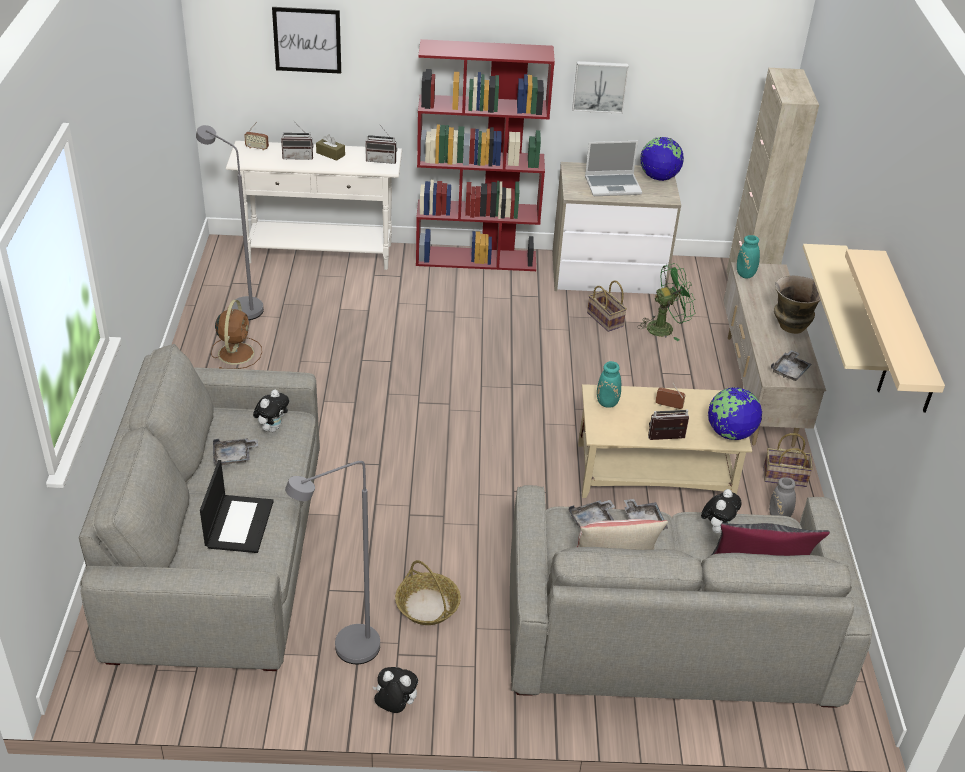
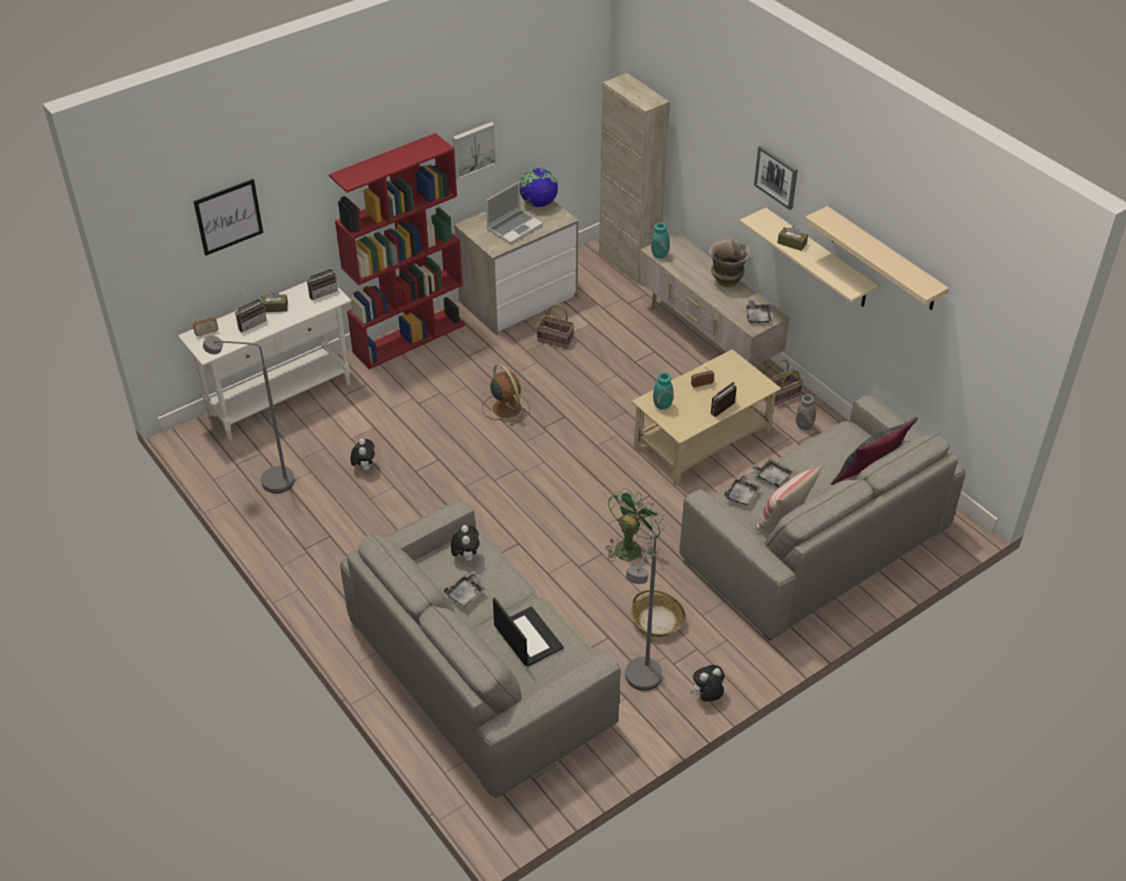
camera: 35 degrees left, 5 degrees up
brown fan [211,300,262,369] -> brown fan moved to [482,364,530,426]
green fan [638,263,696,341] -> green fan moved to [605,488,665,562]
plush toy [701,489,742,533] -> plush toy moved to [350,438,375,471]
globe [708,387,762,440] -> none
none -> picture [754,145,798,210]
none -> brown tissue box [778,226,808,251]

